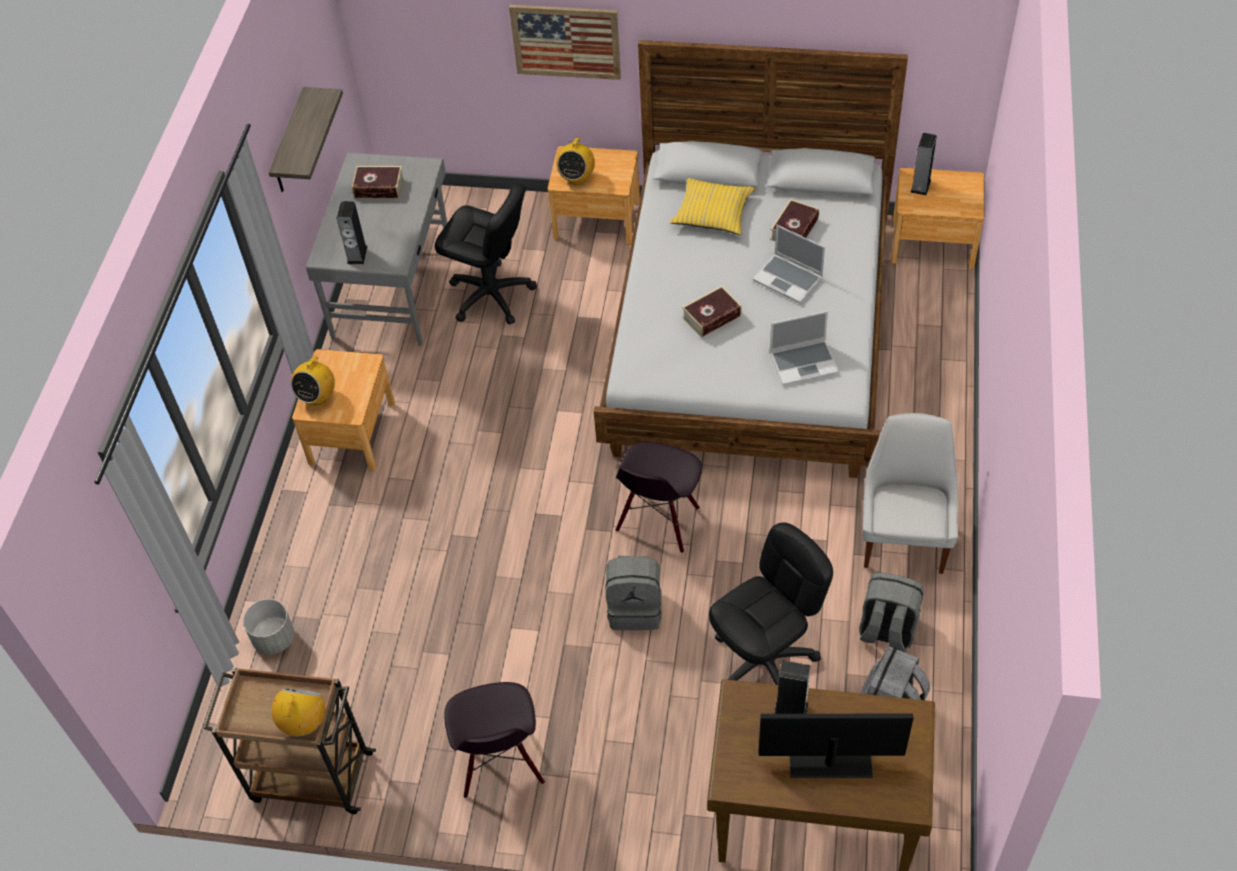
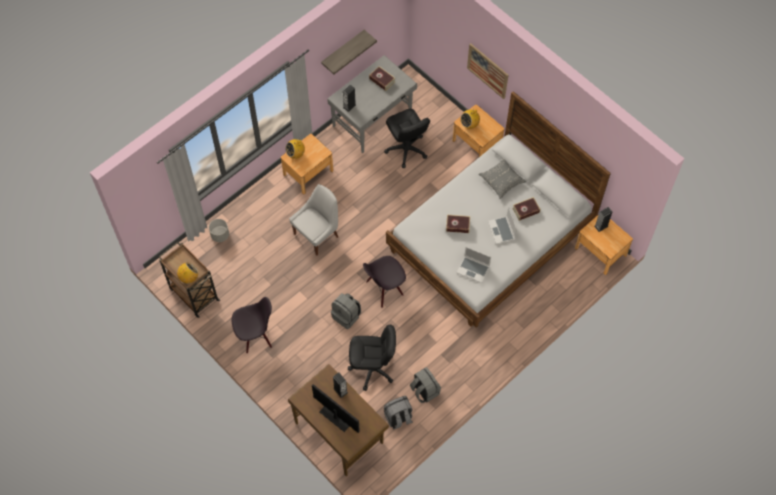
camera: 35 degrees right, 10 degrees up
black chair [444,682,545,798] -> black chair turned 135 degrees counterclockwise [232,297,272,353]
yellow pillow [670,178,755,235] -> grey pillow [479,159,526,199]
white chair [863,413,958,574] -> white chair moved to [289,184,338,255]

